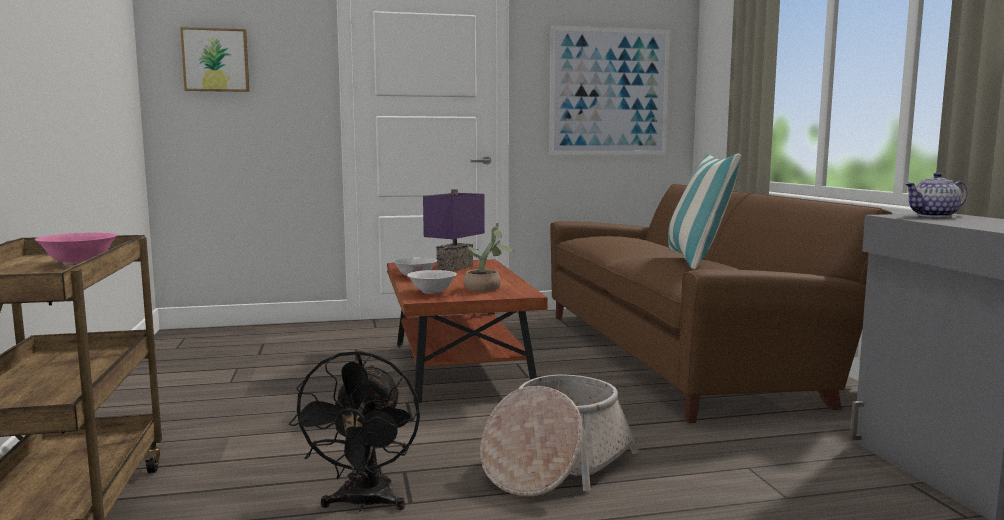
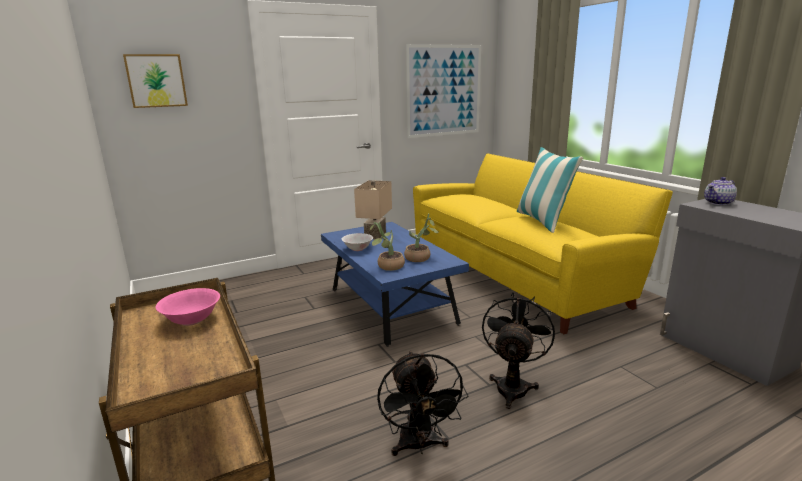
camera: 15 degrees left, 10 degrees up
brown coffee table [387,259,548,404] -> blue coffee table [321,222,469,347]
white bowl [407,270,457,294] -> potted plant [370,222,405,271]
purple table lamp [423,189,485,272] -> beige table lamp [354,180,392,240]
basket [480,375,639,496] -> black fan [482,292,555,409]
brown sofa [550,184,892,423] -> yellow sofa [413,153,673,334]

